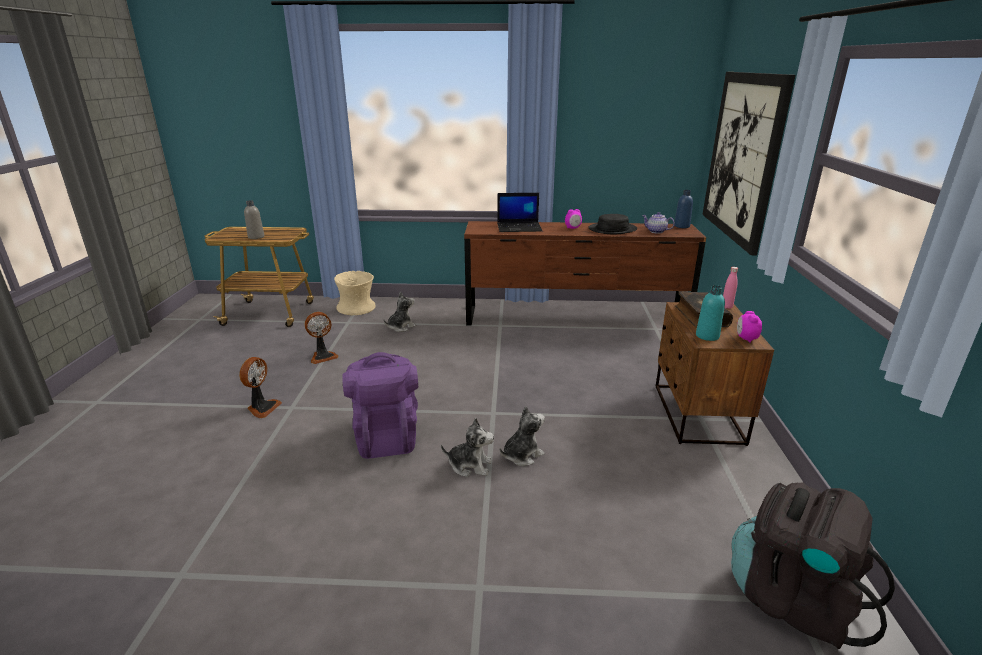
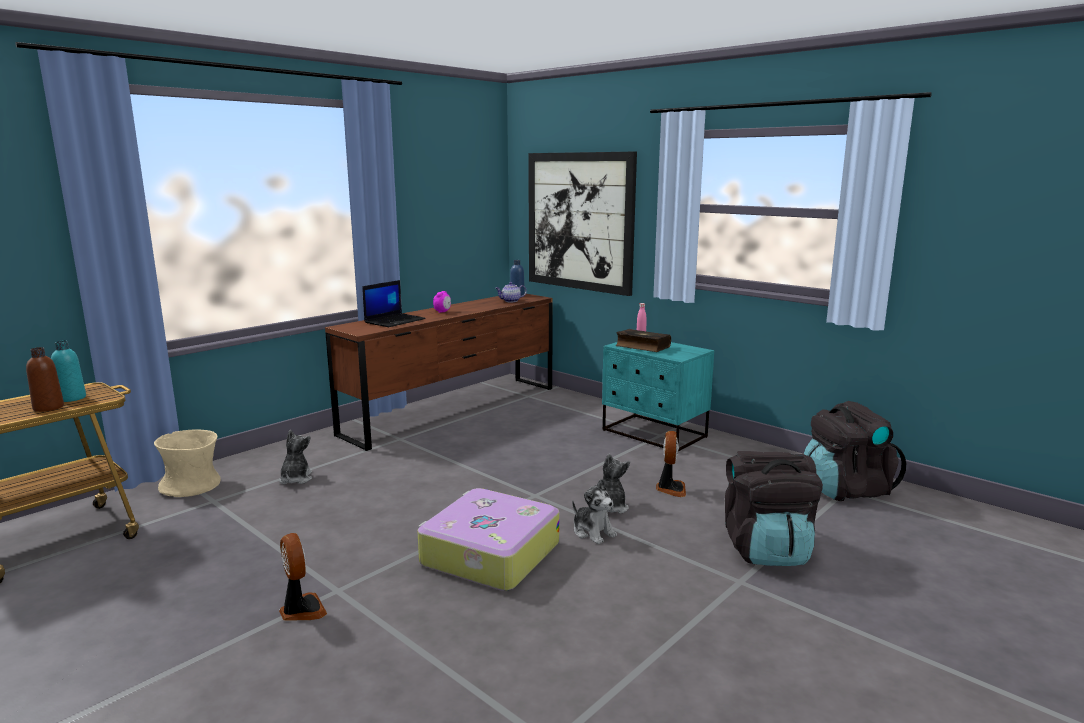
camera: 50 degrees left, 10 degrees down
grey bottle [244,200,264,239] -> brown bottle [26,347,64,412]
fan [305,312,339,364] -> fan moved to [656,431,686,497]
purple backpack [342,352,418,459] -> suitcase [417,488,560,591]
plush toy [441,418,494,477] -> plush toy turned 90 degrees clockwise [572,479,617,544]
black hat [588,214,637,234] -> none
brown nightstand [656,302,774,446] -> turquoise nightstand [602,342,714,453]
turquoise bottle [696,285,725,341] -> turquoise bottle moved to [51,341,86,402]
alarm clock [737,311,762,342] -> none
none -> black backpack [725,451,823,566]

